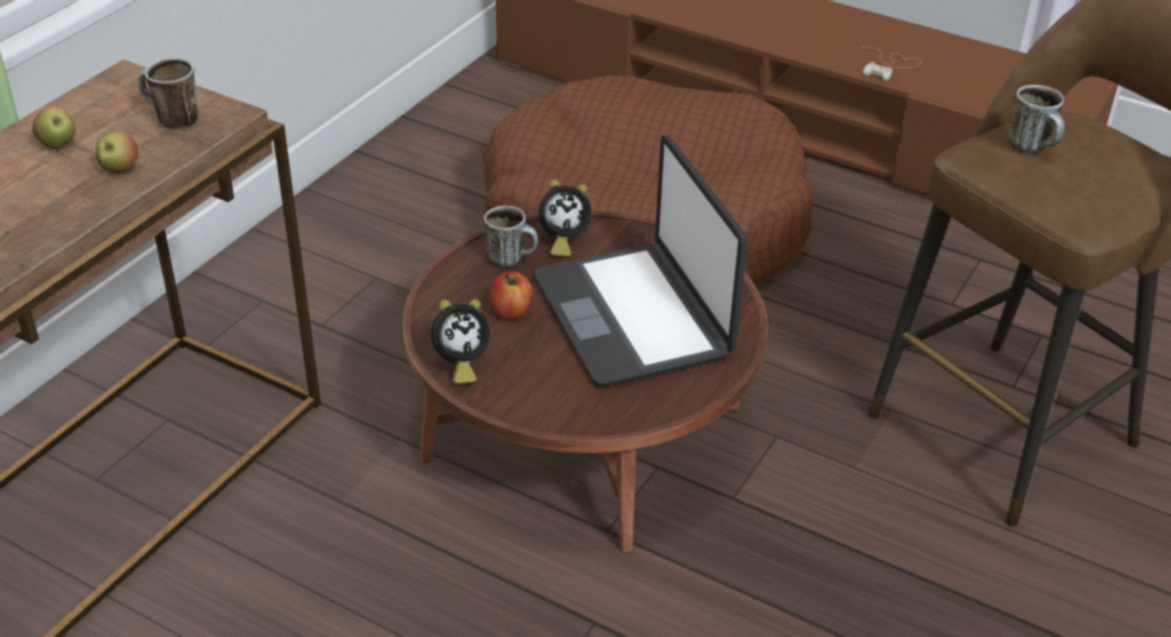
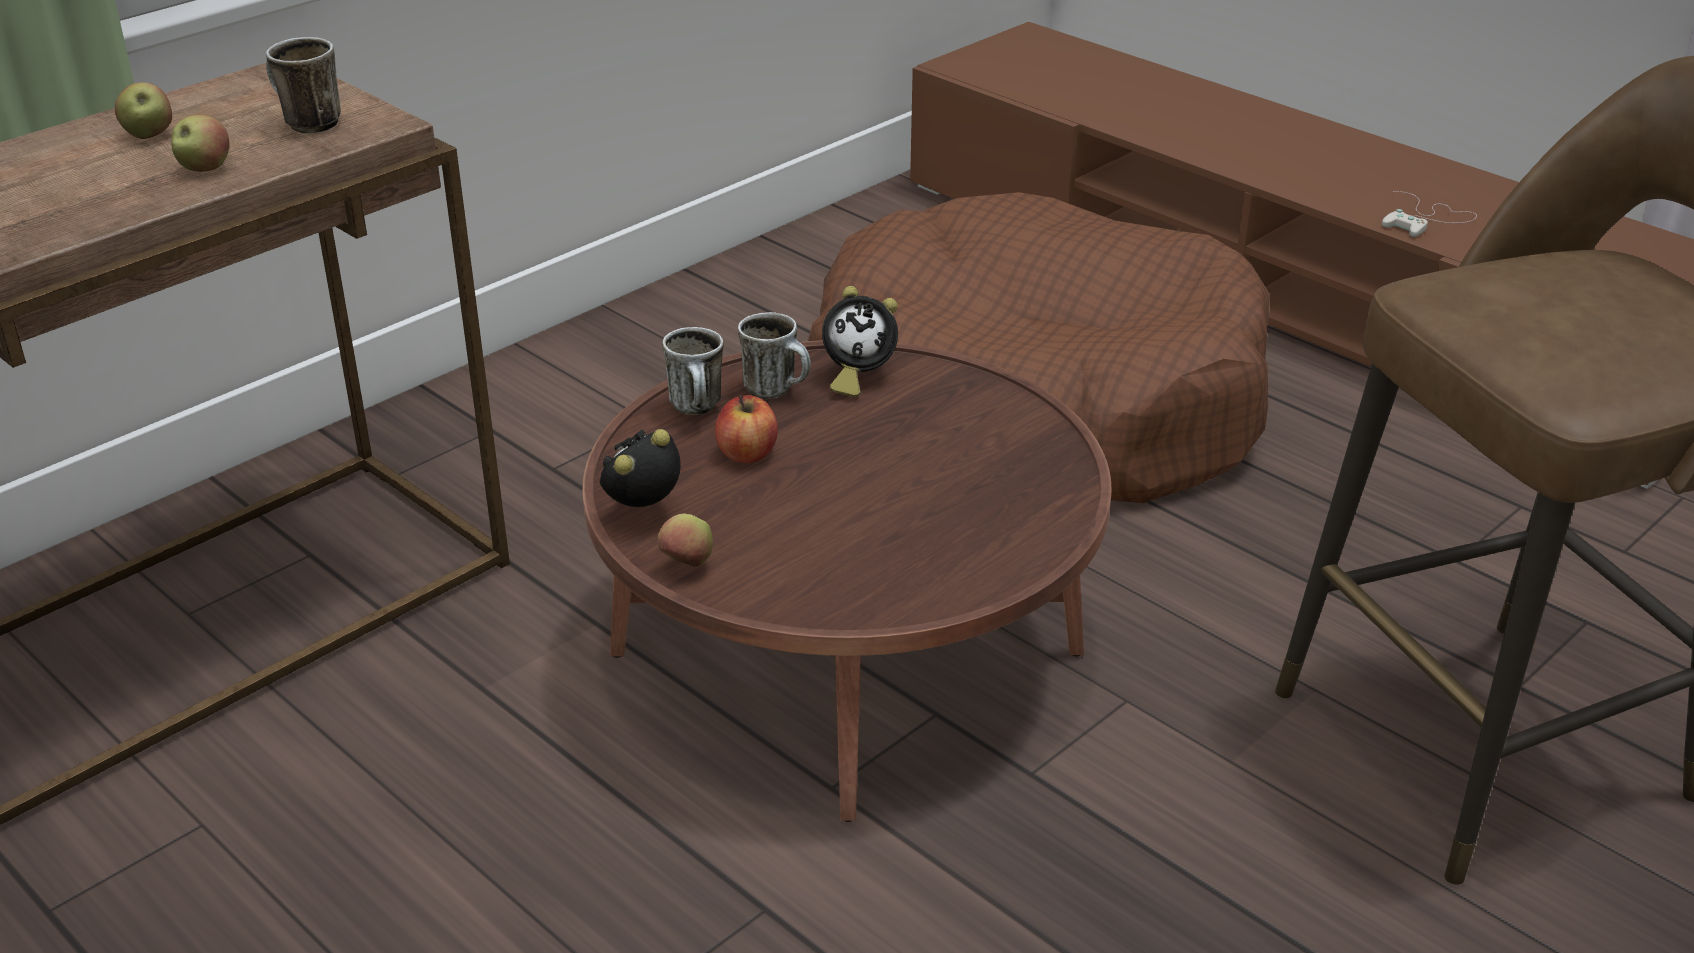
camera: 15 degrees right, 5 degrees down
alarm clock [431,299,490,384] -> alarm clock turned 150 degrees clockwise [600,429,681,507]
laptop [534,135,747,387] -> none
mug [1009,85,1064,153] -> mug moved to [662,327,723,415]
none -> apple [657,513,713,567]

